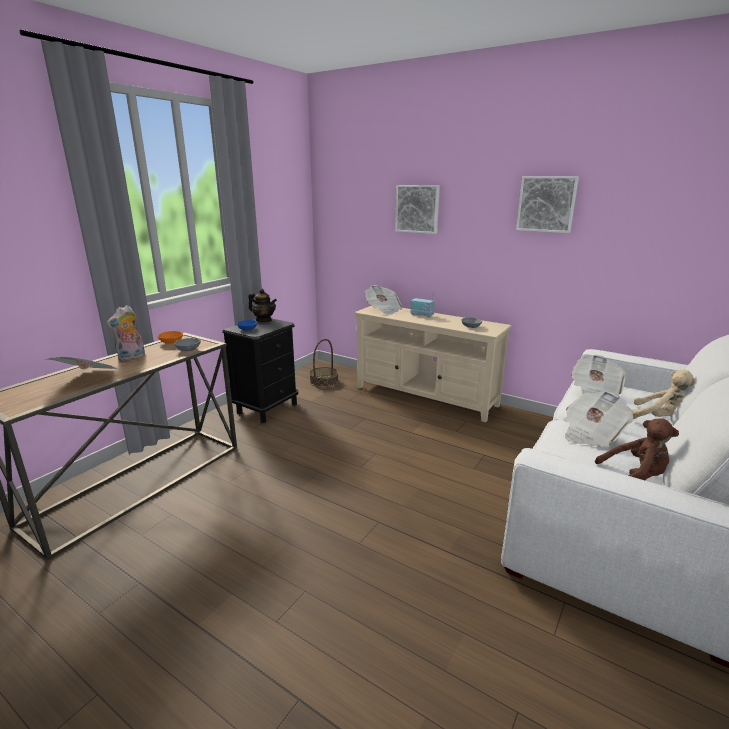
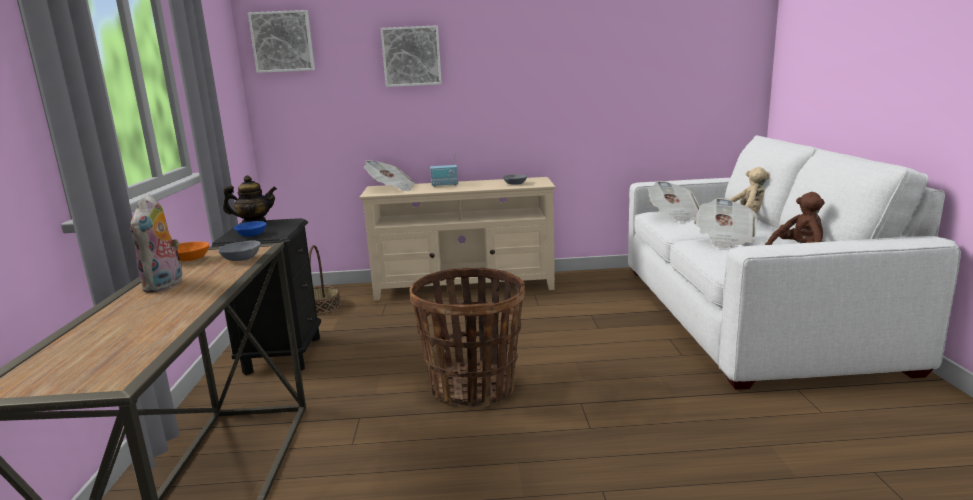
camera: 35 degrees left, 5 degrees down
newspaper [44,357,117,369] -> none
picture [516,176,579,233] -> picture moved to [248,10,315,73]
none -> basket [409,268,525,407]

